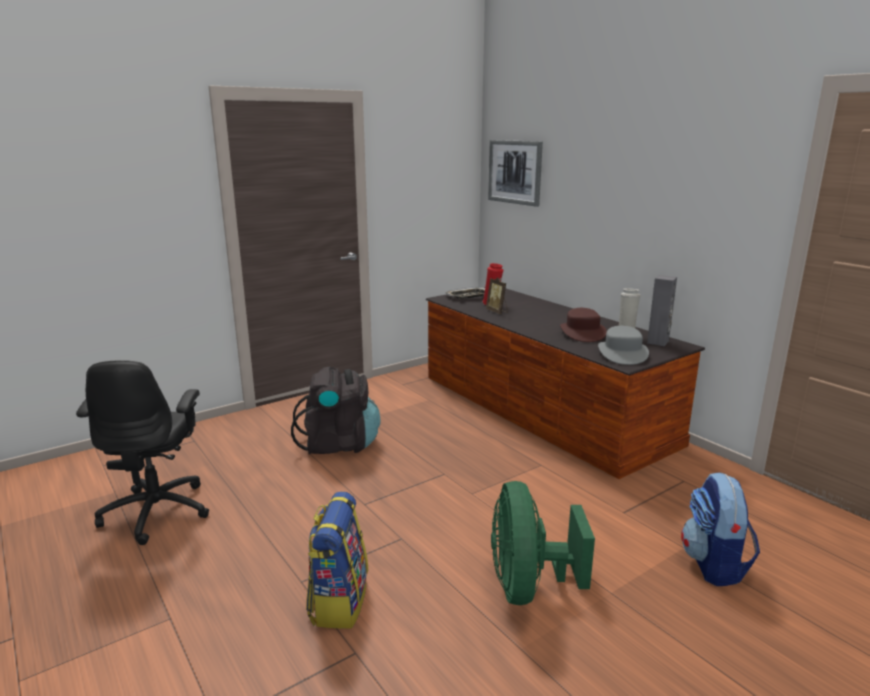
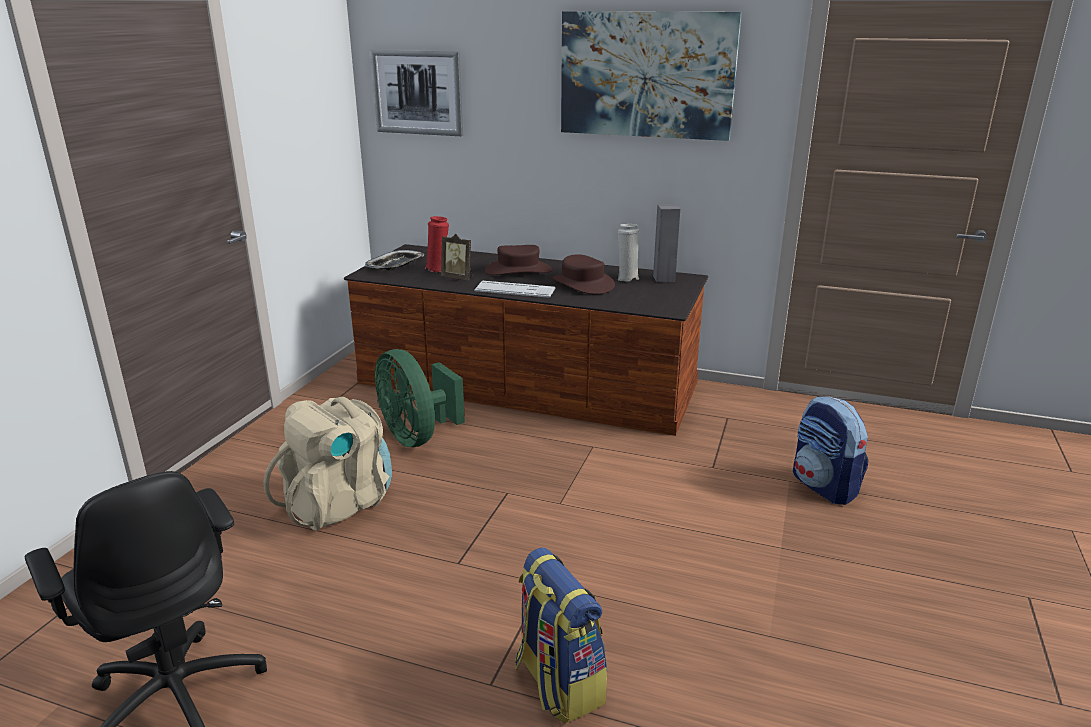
camera: 35 degrees left, 5 degrees up
black backpack [291,367,380,454] -> beige backpack [264,397,392,531]
green fan [491,481,595,605] -> green fan moved to [375,349,465,447]
grey hat [598,326,649,365] -> none
none -> keyboard [474,281,556,298]
none -> brown hat [485,245,552,275]
none -> picture [561,11,742,141]

